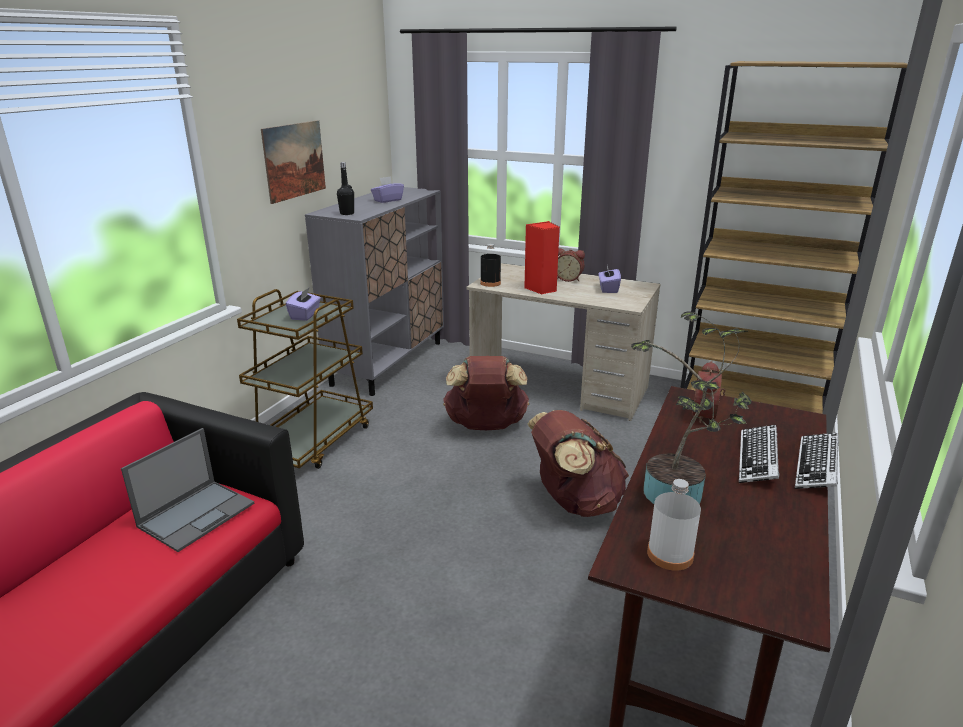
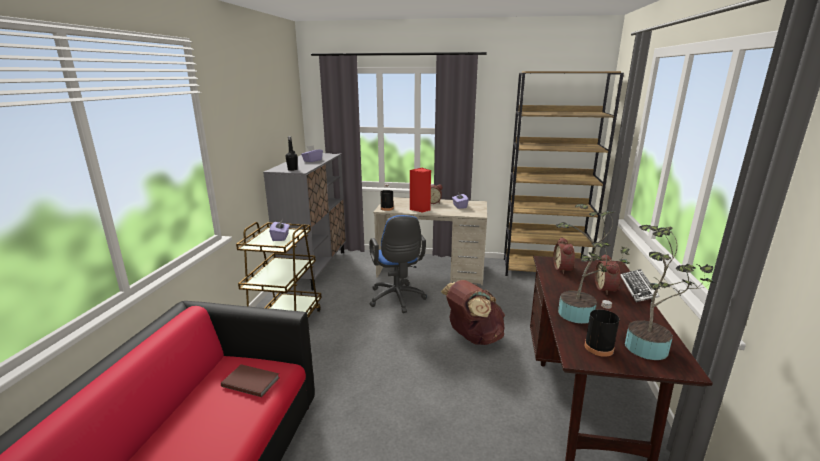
camera: 15 degrees left, 5 degrees down
laptop [121,428,254,552] -> brown book [221,364,279,397]
picture [261,120,326,204] -> none
brown backpack [443,356,529,430] -> blue office chair [369,215,427,313]
white bottle [647,479,701,571] -> black bottle [585,300,619,357]
keyboard [739,425,779,483] -> alarm clock [595,254,621,295]
none -> potted plant [625,225,716,360]

